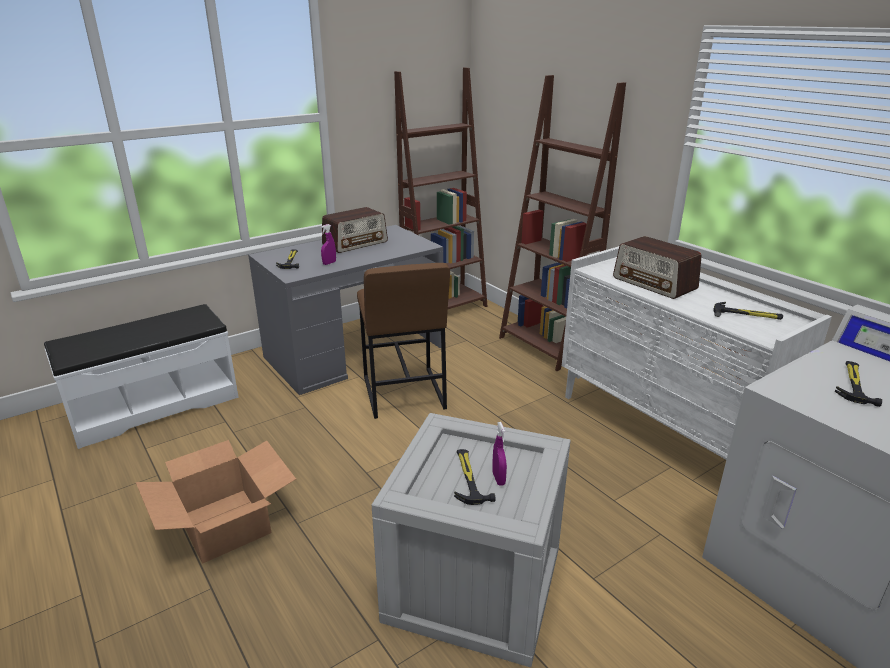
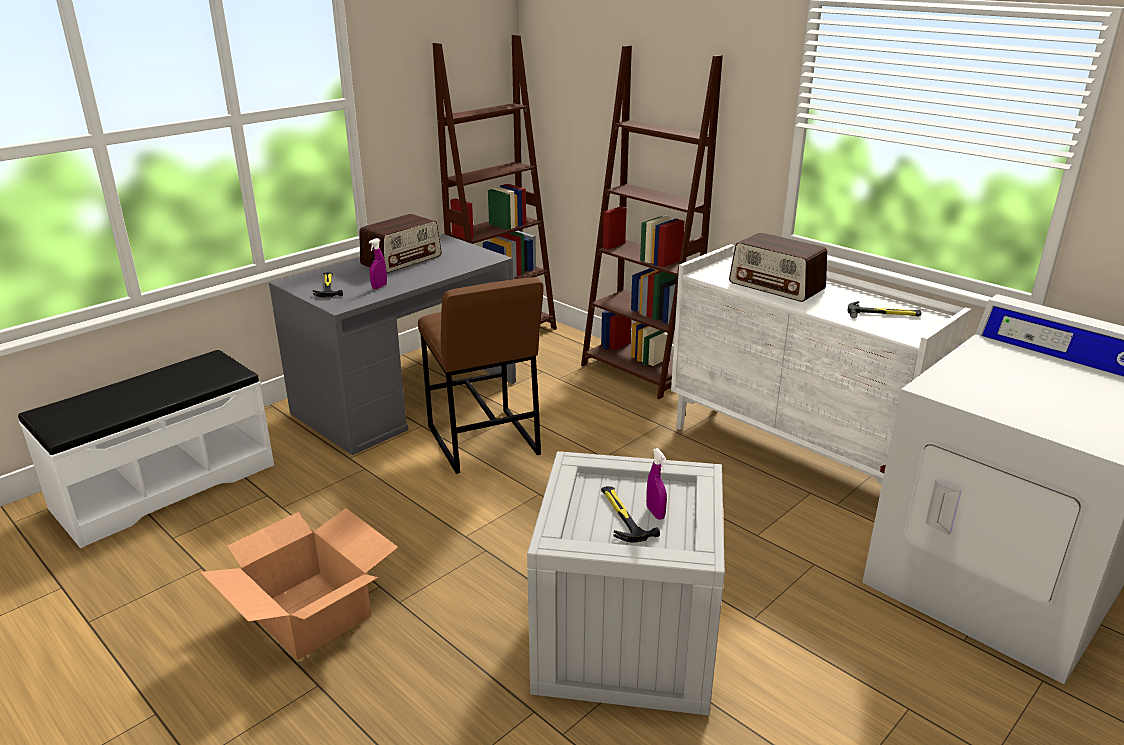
camera: 10 degrees left, 0 degrees up
hammer [835,361,882,407] -> none

